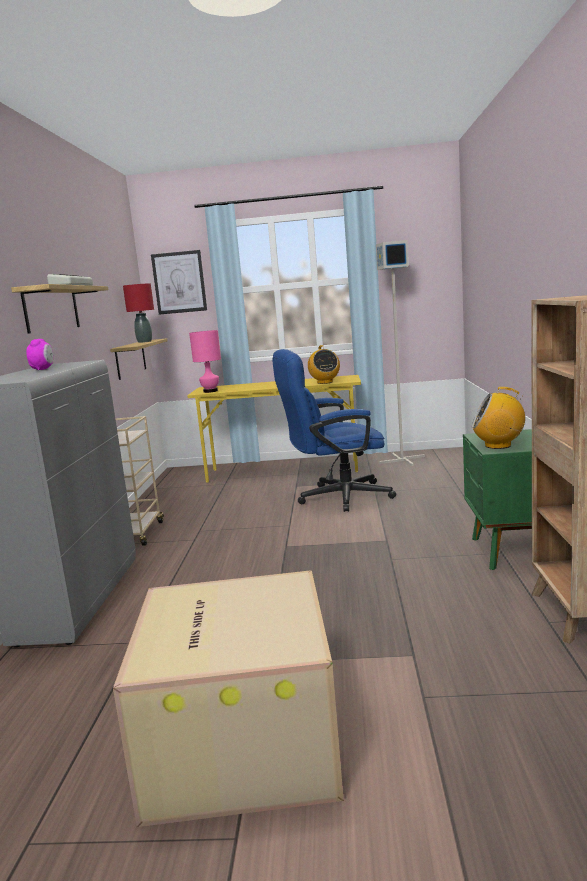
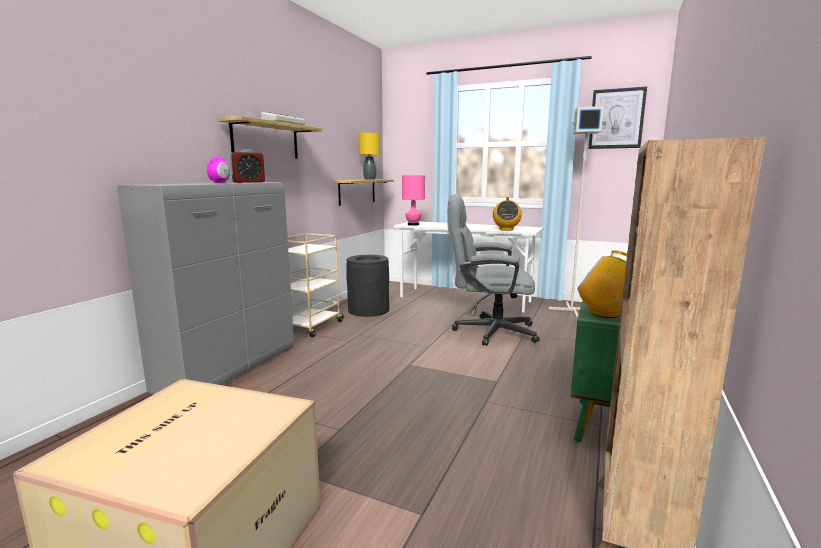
camera: 20 degrees right, 0 degrees up
red table lamp [123,283,154,343] -> yellow table lamp [358,133,380,180]
picture [151,250,207,315] -> picture moved to [589,87,647,149]
yellow desk [187,375,361,482] -> white desk [394,221,544,313]
blue office chair [272,349,396,512] -> grey office chair [447,194,540,346]
none -> alarm clock [230,149,265,183]
none -> black trash can [346,255,389,317]

